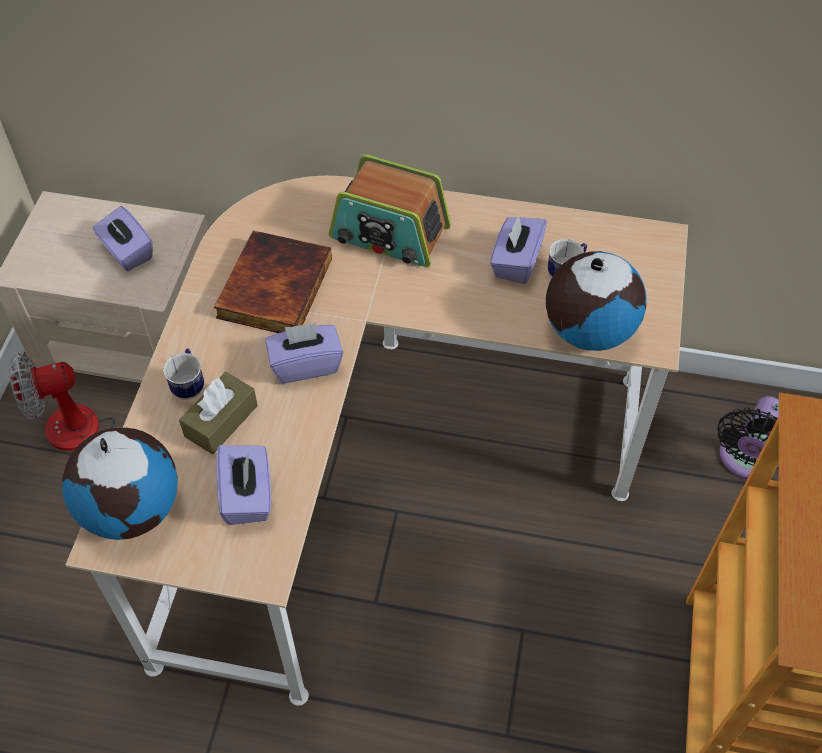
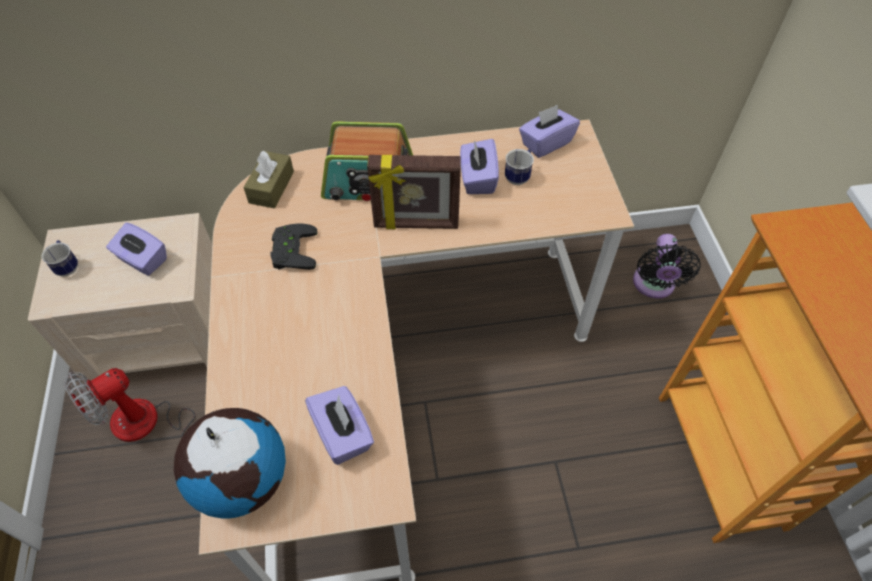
camera: 20 degrees left, 0 degrees up
mug [163,348,204,400] -> mug moved to [42,240,78,277]
brown tissue box [179,372,258,454] -> brown tissue box moved to [243,150,294,208]
book [214,230,332,333] -> black game controller [271,224,318,270]
purple tissue box [265,323,343,383] -> purple tissue box moved to [519,104,580,158]
globe [546,251,647,351] -> none
none -> picture frame [367,155,461,229]

